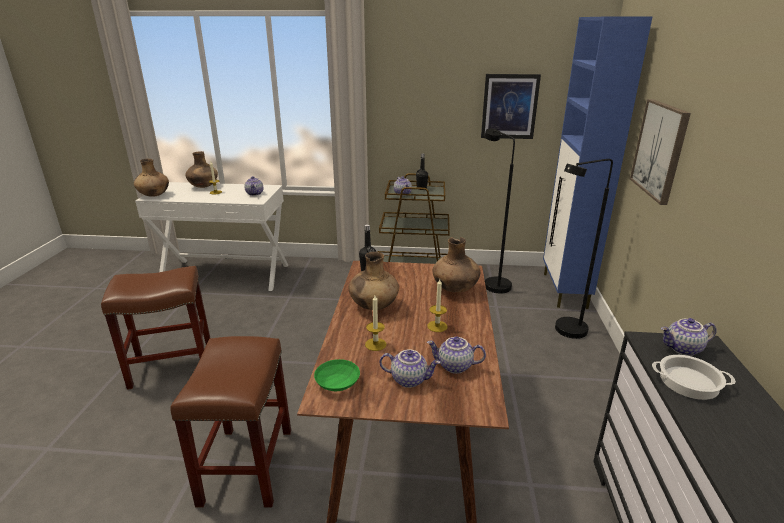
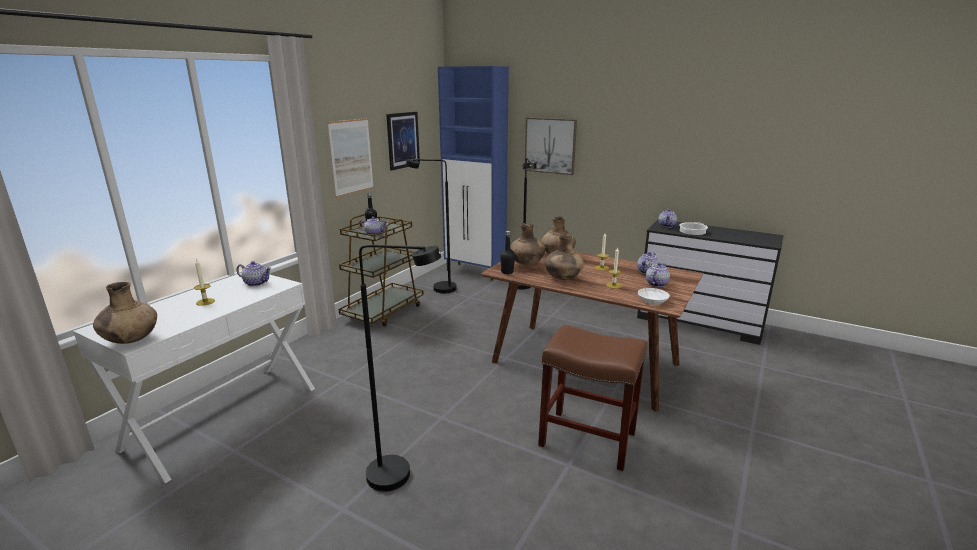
camera: 65 degrees left, 5 degrees down
brown stool [101,266,210,390] -> black floor lamp [359,245,441,492]
brown vase [185,151,218,188] -> brown vase moved to [510,223,545,265]
green bowl [314,359,360,391] -> white bowl [638,288,670,305]
none -> picture [327,118,374,197]

